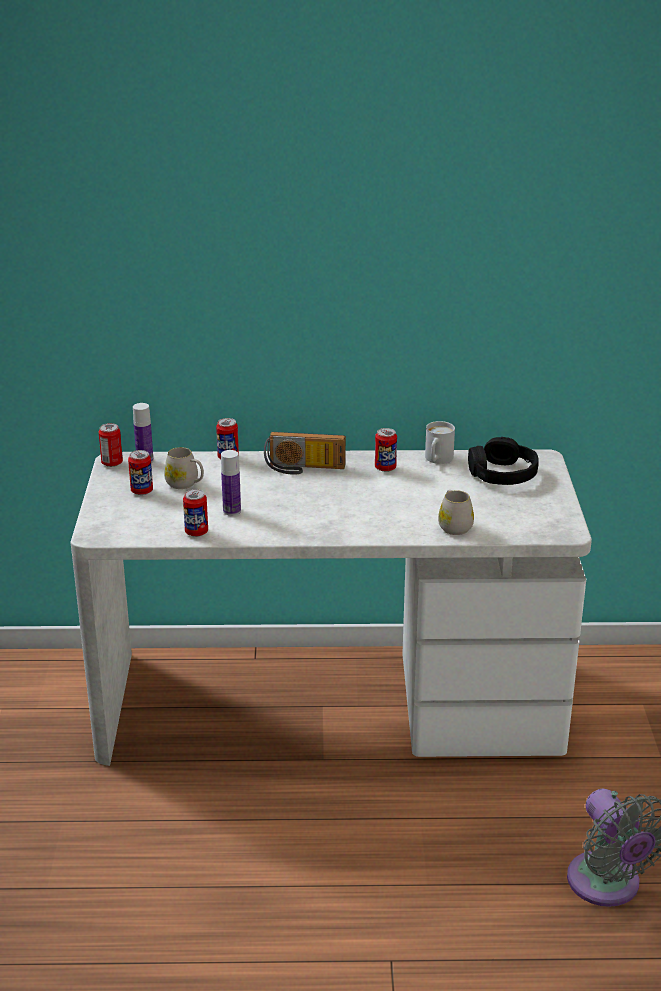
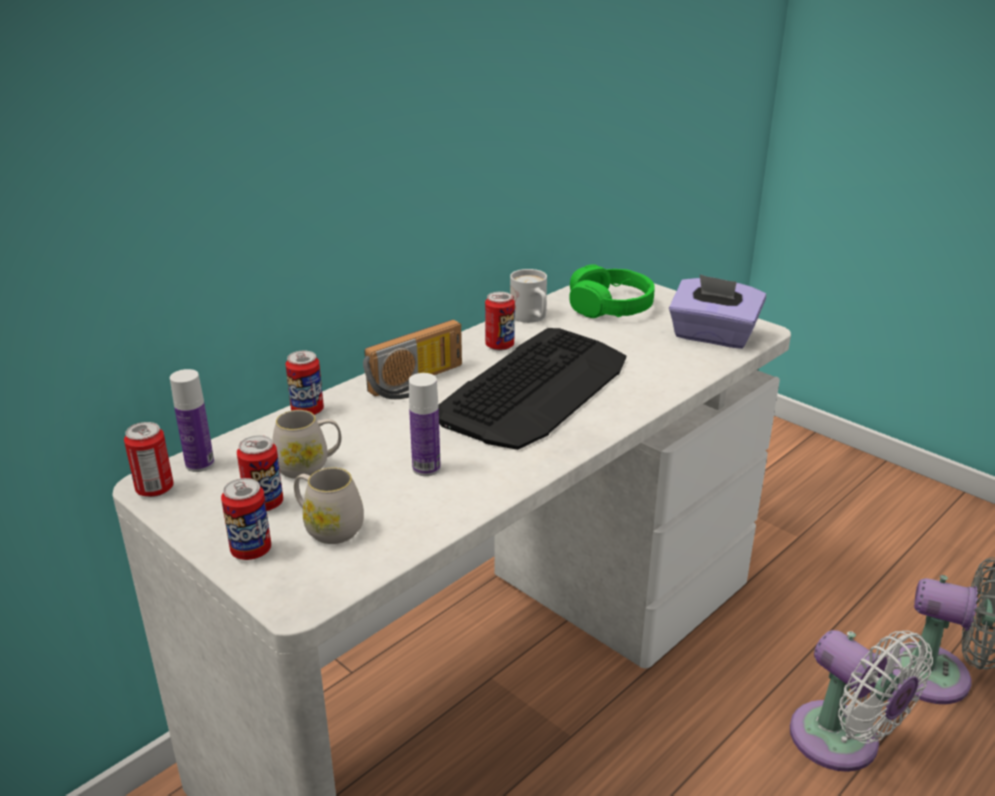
camera: 45 degrees left, 0 degrees up
can [183,489,208,537] -> can moved to [221,478,271,560]
white mug [438,490,474,535] -> white mug moved to [294,467,364,544]
black headphones [468,437,539,485] -> green headphones [569,264,655,318]
none -> keyboard [438,328,626,450]
none -> purple tissue box [669,274,766,349]
none -> white fan [790,630,933,772]

